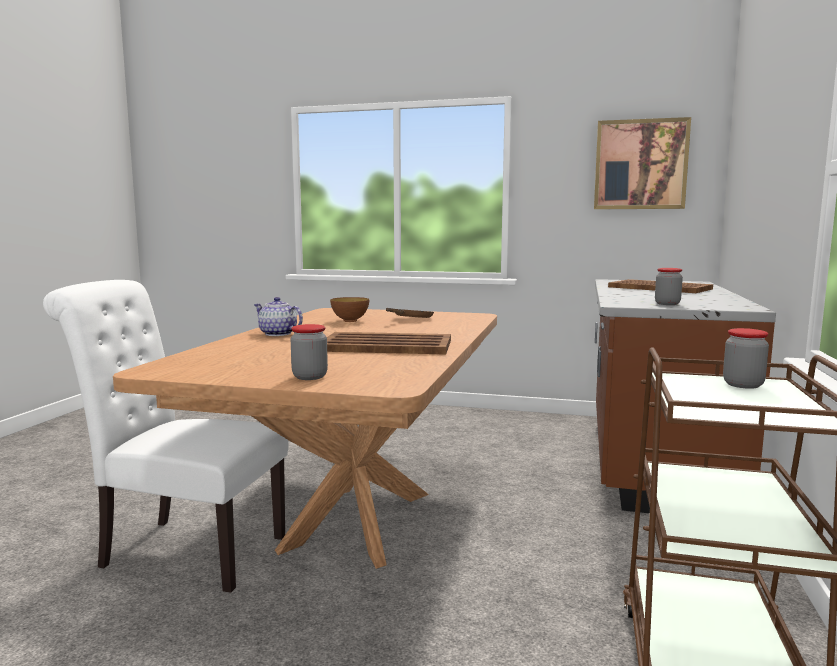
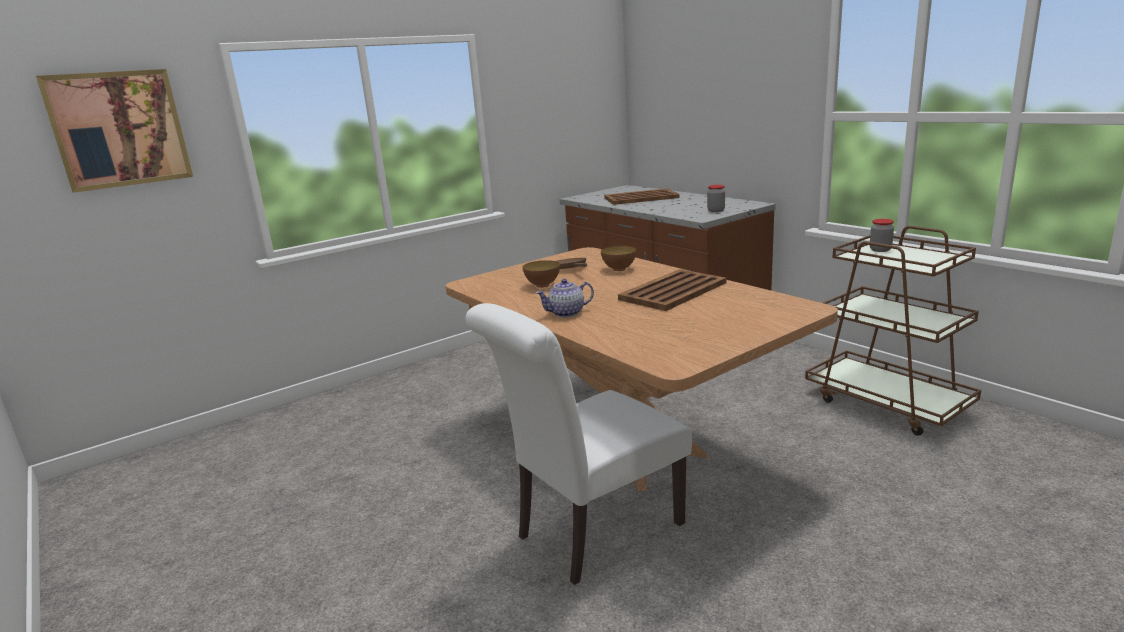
camera: 50 degrees left, 10 degrees up
jar [291,324,328,380] -> none
picture [594,117,691,209] -> picture moved to [36,69,193,193]
none -> bowl [601,246,636,271]

